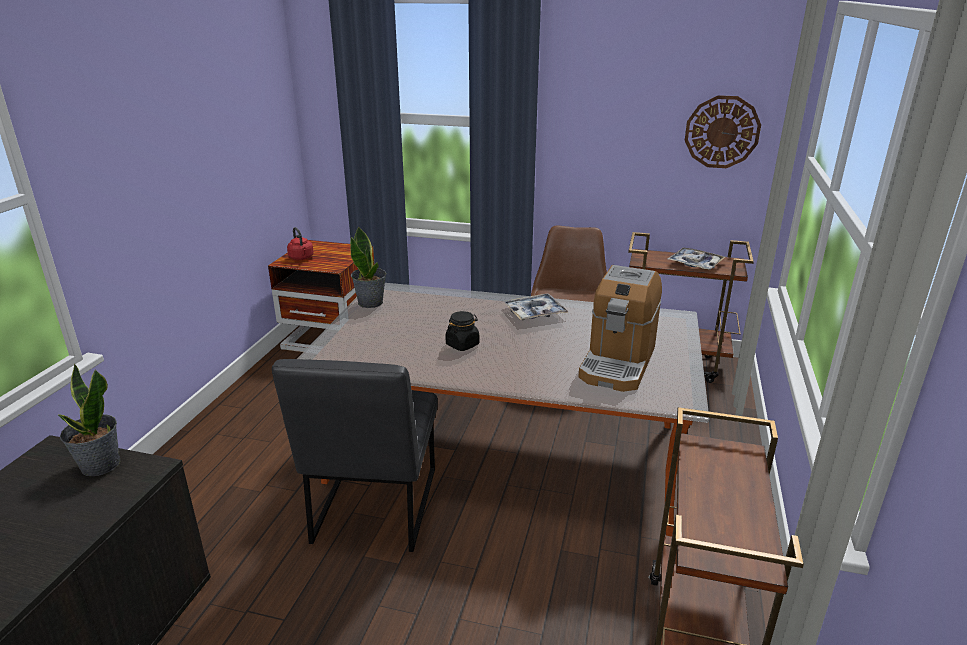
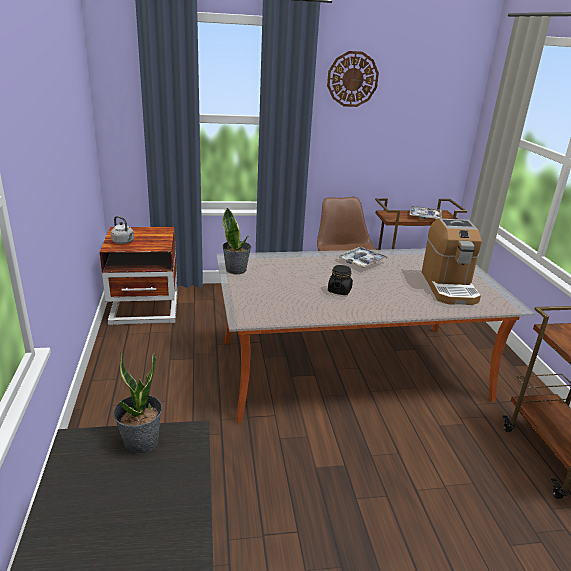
camera: 25 degrees left, 0 degrees up
grey chair [272,359,438,552] -> none
red kettle [287,227,314,260] -> grey kettle [111,216,134,244]
wall clock [685,95,761,168] -> wall clock moved to [327,51,379,107]

